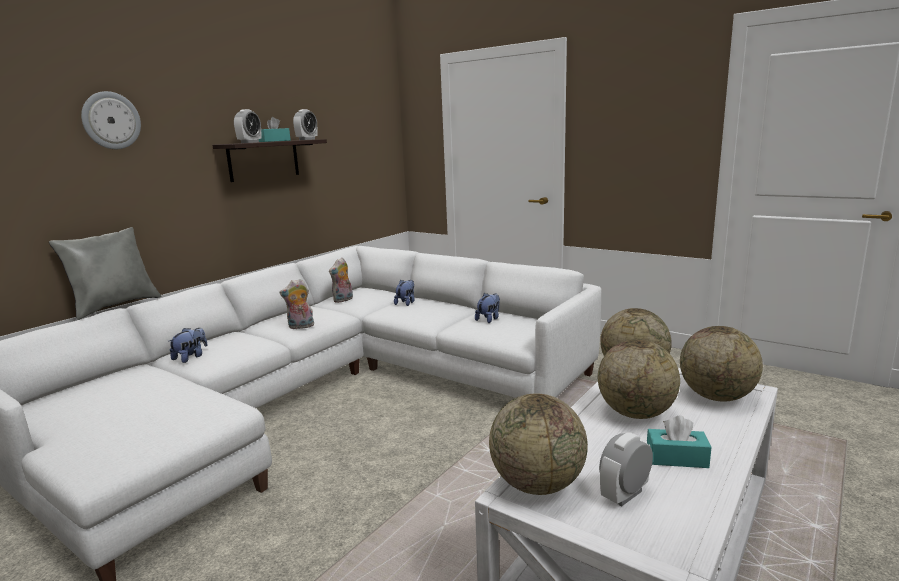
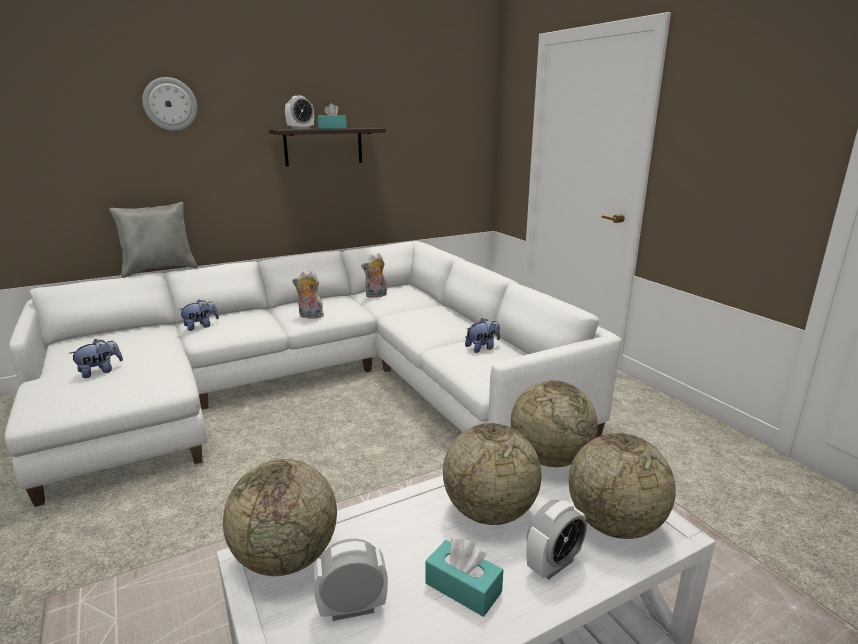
camera: 25 degrees right, 5 degrees up
alarm clock [293,109,318,140] -> alarm clock moved to [526,500,587,580]
plush toy [394,280,415,306] -> plush toy moved to [69,339,123,378]

